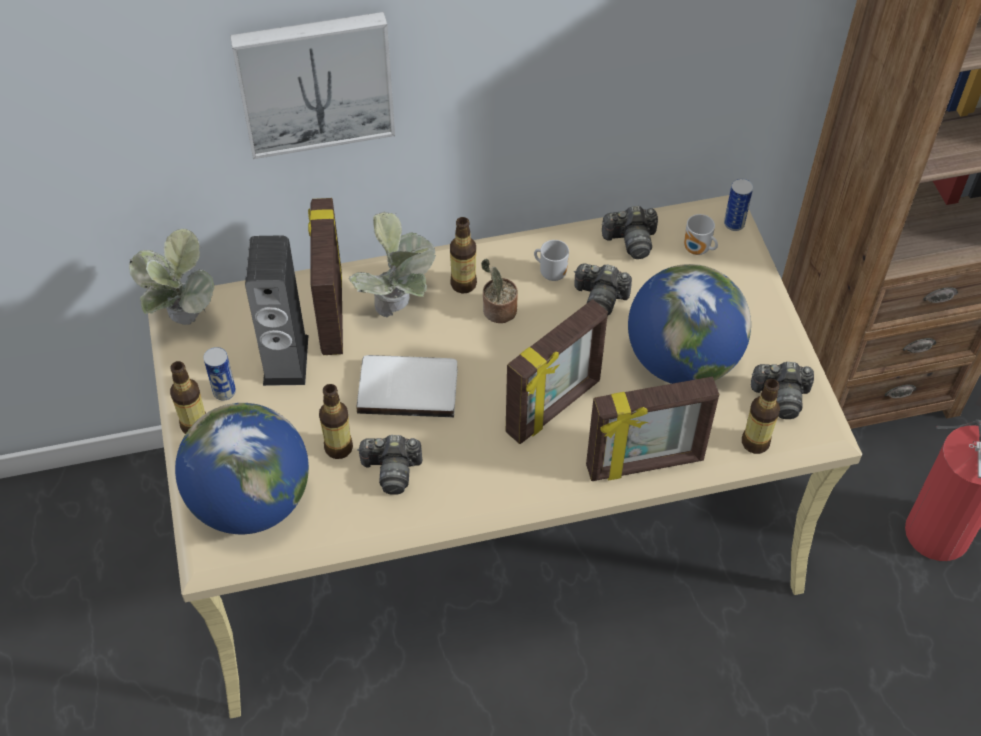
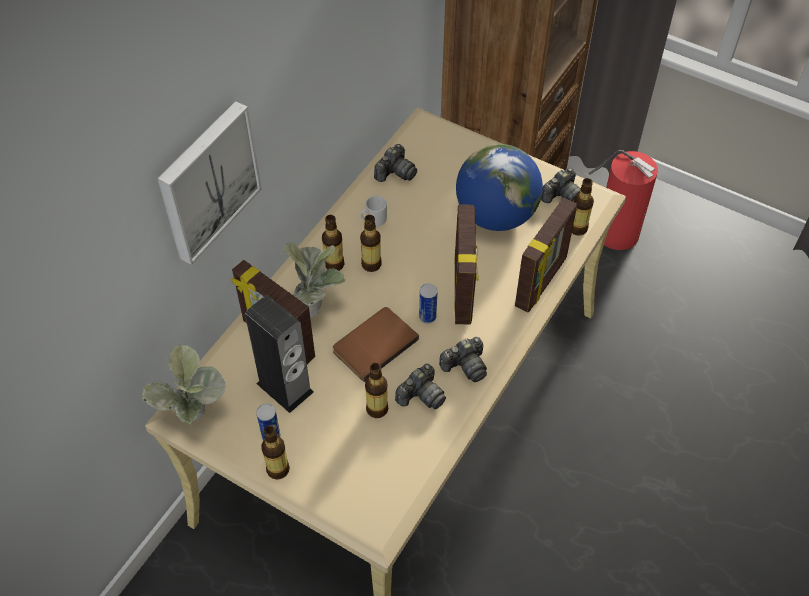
camera: 45 degrees left, 0 degrees up
globe [175,403,309,534] -> none
white book [356,355,458,417] -> brown book [333,307,419,382]
potted plant [481,259,518,323] -> bottle [360,215,382,272]
camera [574,263,632,315] -> camera moved to [439,337,487,382]
mug [684,214,718,255] -> none
can [724,178,753,231] -> can moved to [419,284,437,324]

